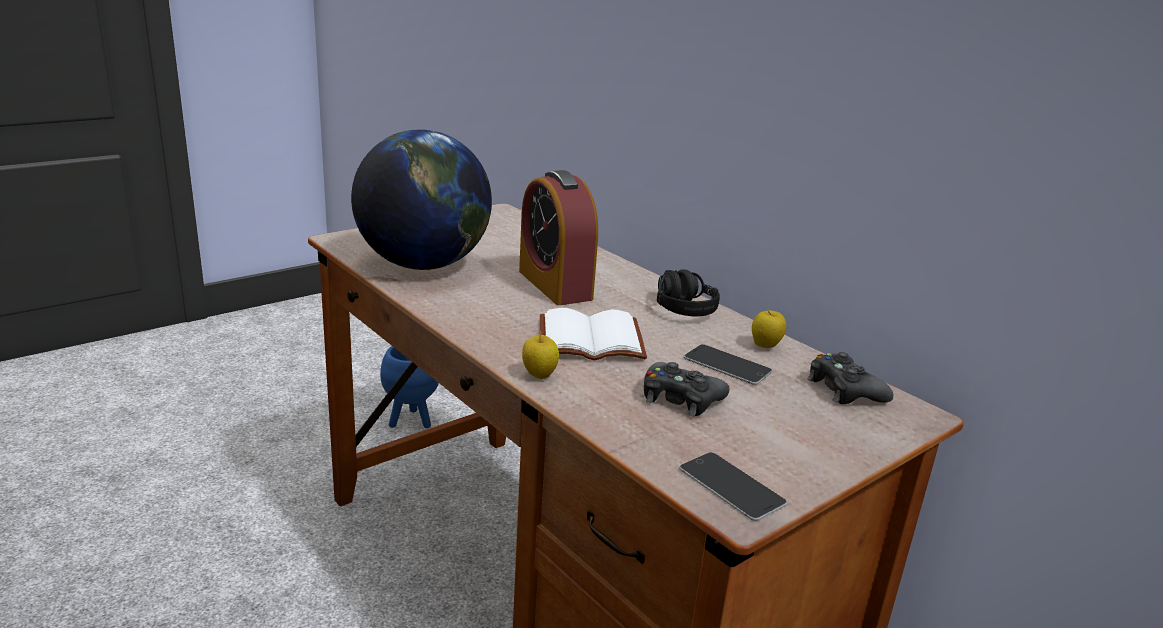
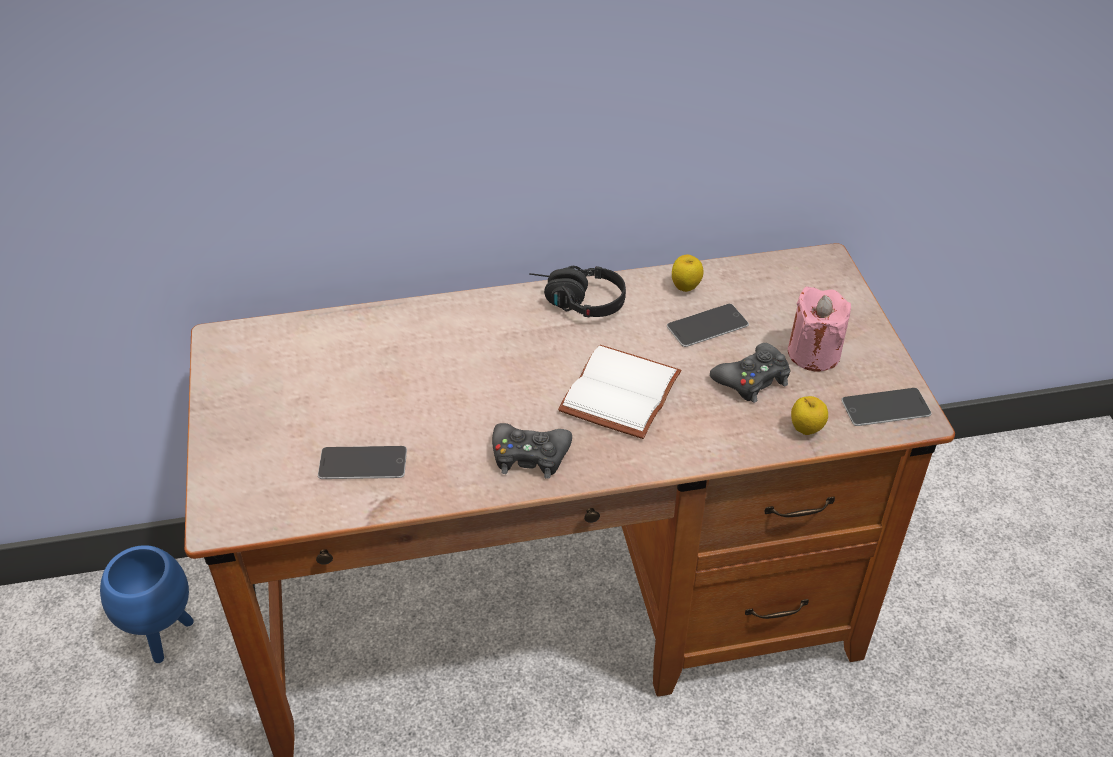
camera: 60 degrees left, 20 degrees up
globe [351,130,492,270] -> phone [318,446,407,479]
alarm clock [519,170,598,305] -> none
apple [522,331,559,379] -> apple moved to [791,396,828,435]
black game controller [808,352,893,404] -> black game controller moved to [492,423,572,479]
none -> pink candle [788,286,851,372]

